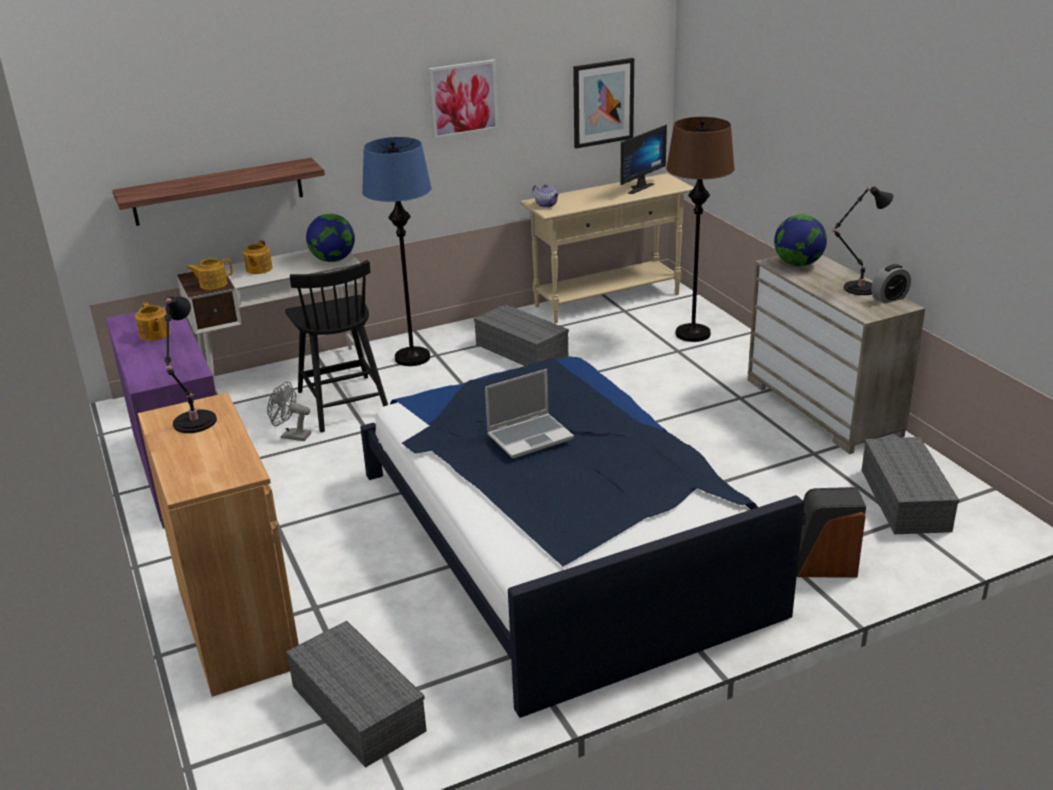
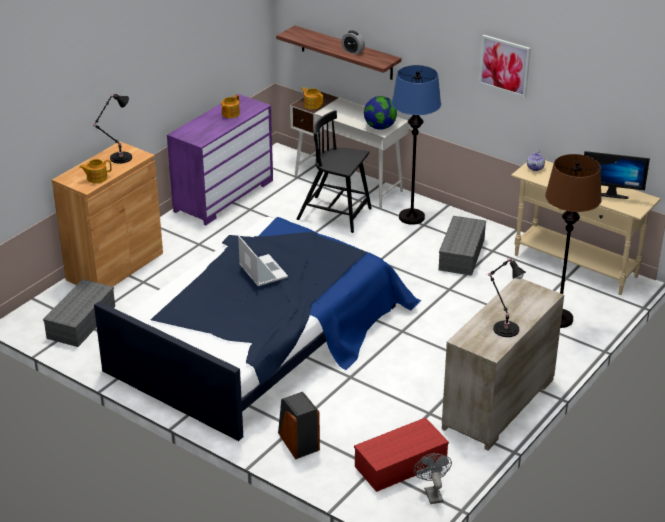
camera: 60 degrees right, 5 degrees up
teapot [243,240,273,274] -> teapot moved to [79,159,112,183]
grey fan [267,382,311,441] -> grey fan moved to [413,453,452,504]
black chair [285,260,388,432] -> black chair turned 75 degrees clockwise [297,110,372,233]
laptop [485,369,574,458] -> laptop turned 150 degrees counterclockwise [238,236,288,286]
picture [573,58,634,148] -> none
globe [774,215,827,266] -> none
grey storage box [862,437,959,534] -> red storage box [354,417,449,492]
alarm clock [871,264,911,304] -> alarm clock moved to [341,30,365,55]

